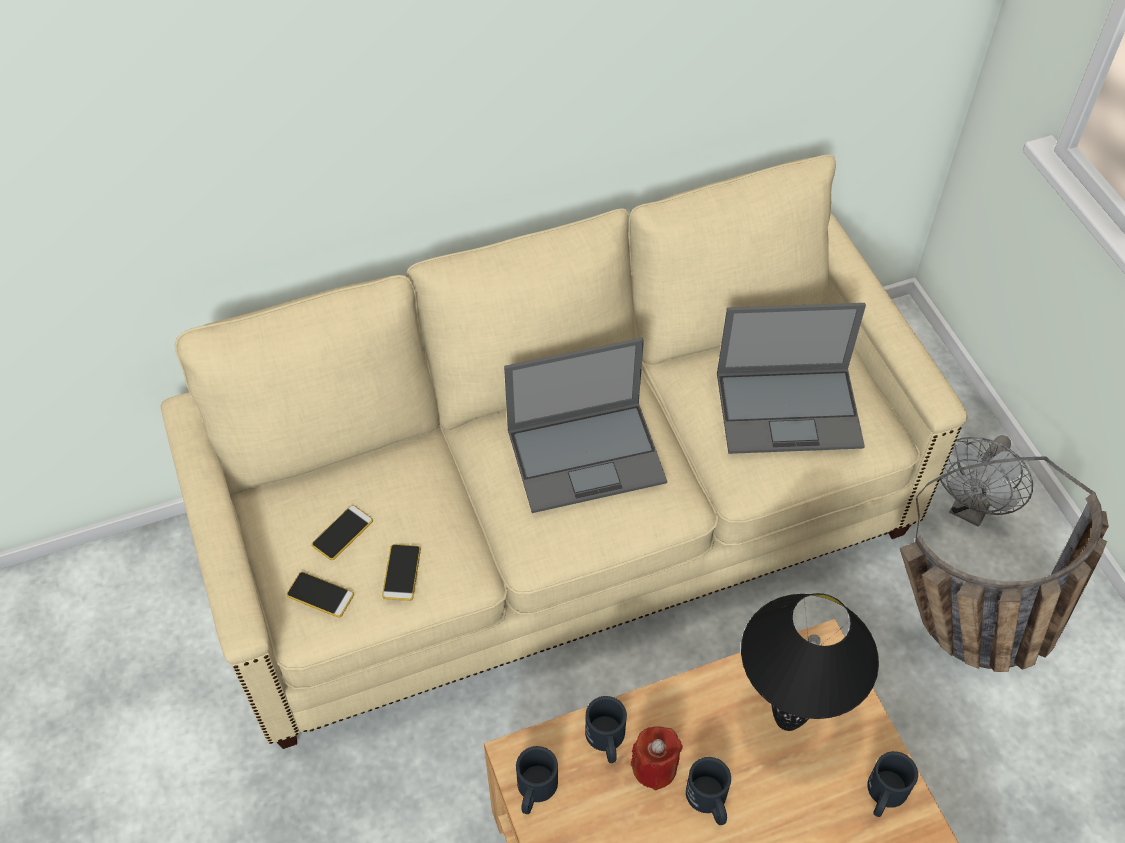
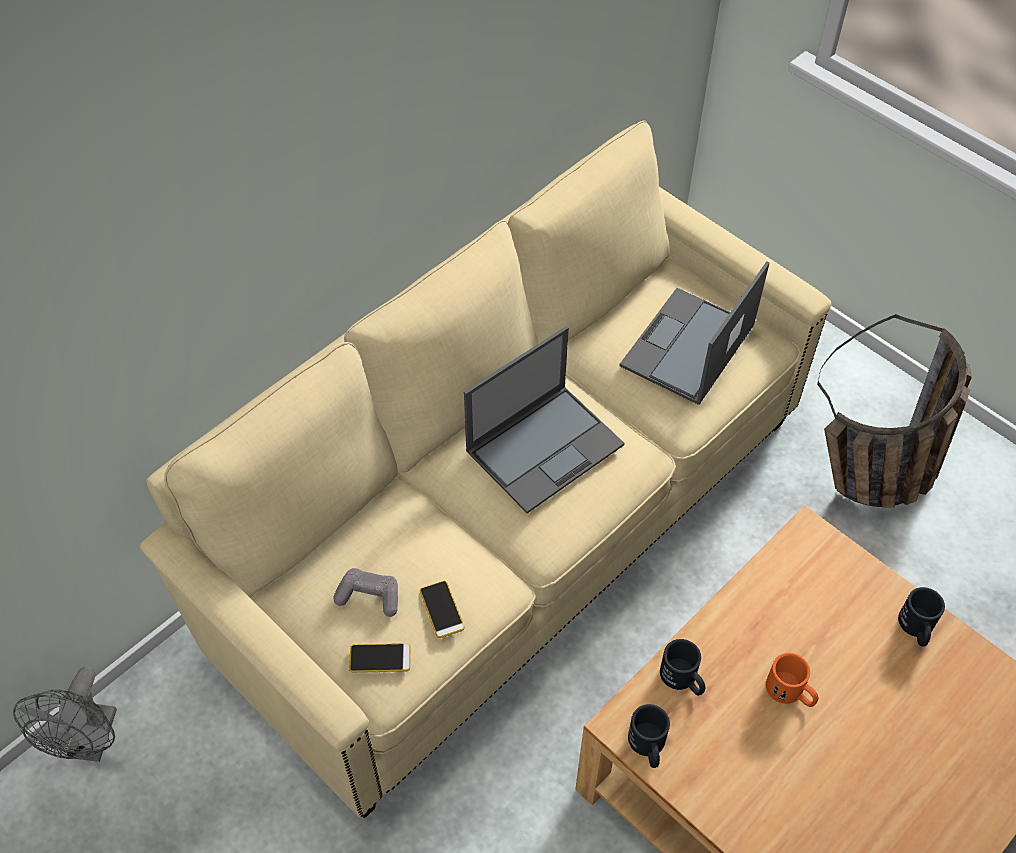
camera: 25 degrees left, 0 degrees up
phone [312,505,373,560] -> grey game controller [333,568,398,617]
red candle [630,726,683,790] -> none
black mug [686,757,731,825] -> orange mug [766,653,819,707]
laptop [717,303,866,454] -> laptop turned 150 degrees clockwise [619,261,769,405]
black table lamp [741,593,879,731] -> none
grey fan [940,435,1033,527] -> grey fan moved to [13,666,117,762]

